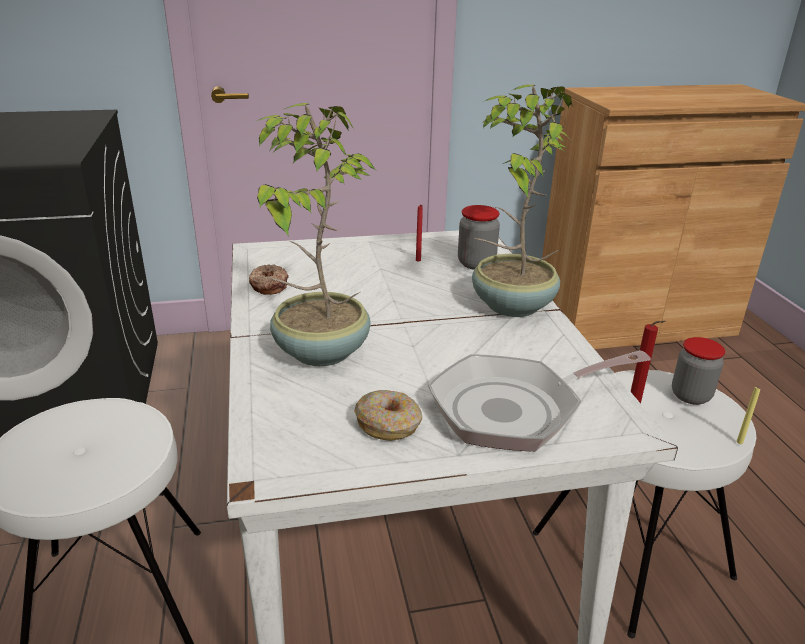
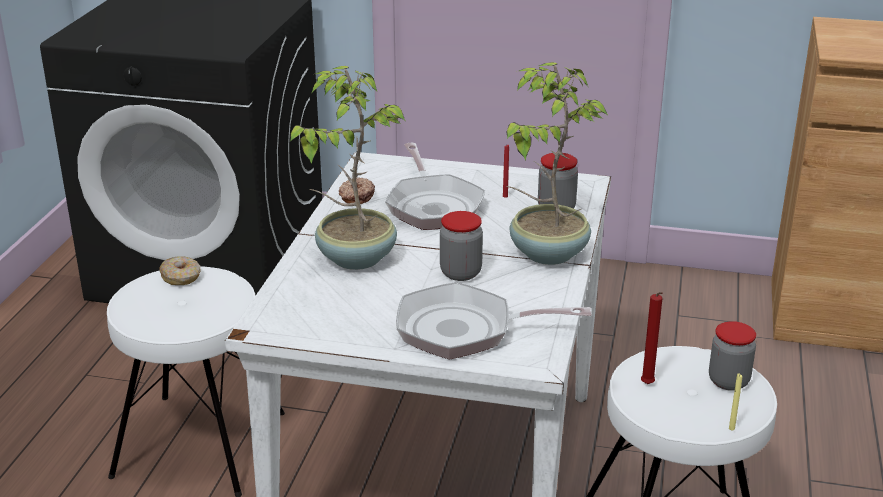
camera: 25 degrees right, 0 degrees up
donut [354,390,422,441] -> donut moved to [159,256,201,285]
none -> frying pan [385,143,485,230]
none -> jar [440,211,483,281]

